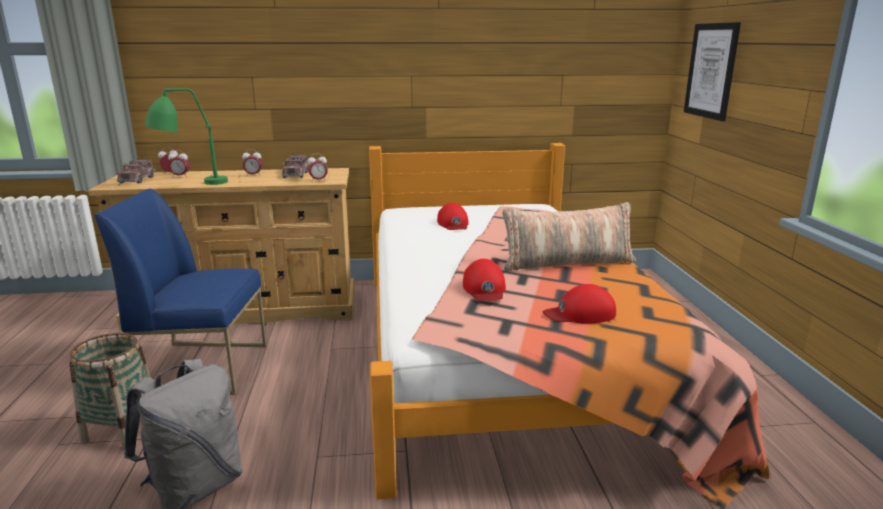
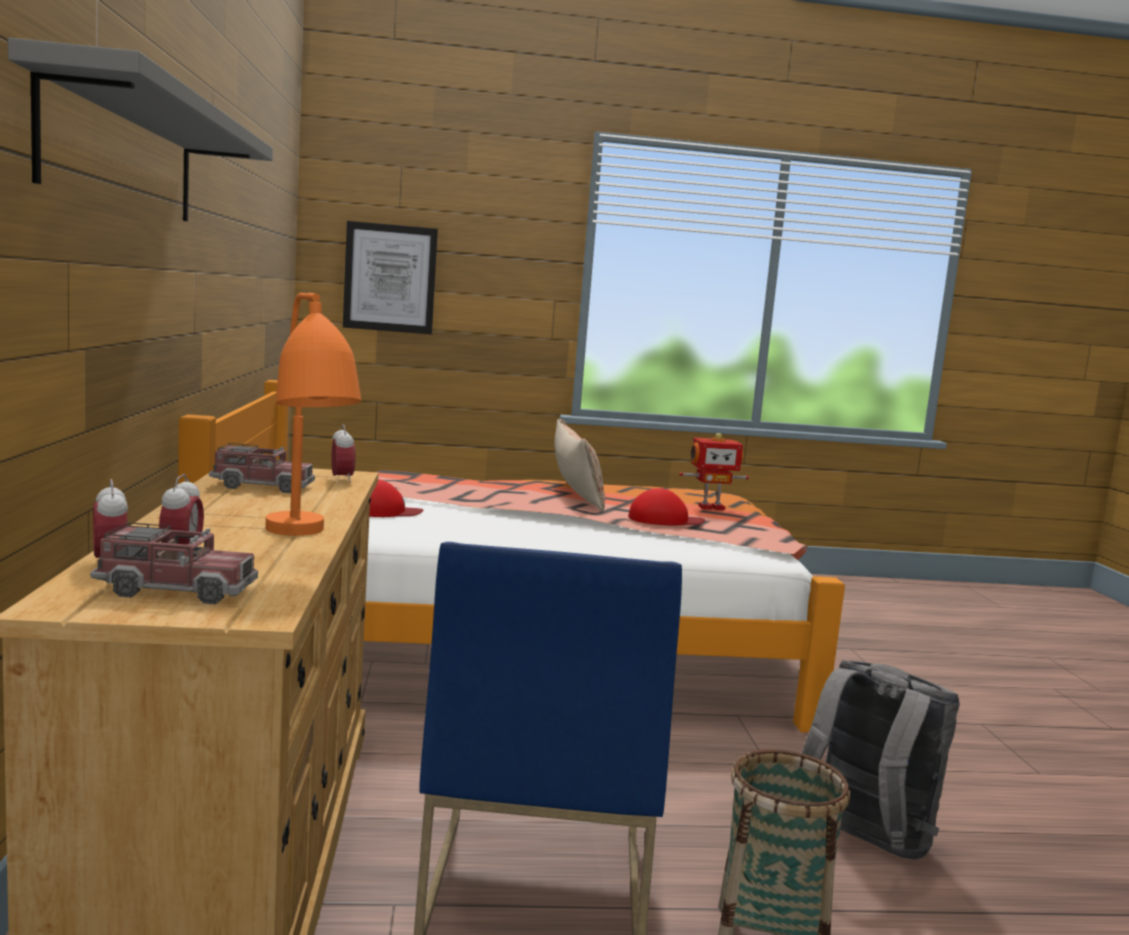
camera: 90 degrees left, 10 degrees down
green table lamp [144,88,228,185] -> orange table lamp [265,293,361,536]
alarm clock [242,149,262,177] -> none
red cap [543,284,616,324] -> toy robot [679,433,749,510]
none -> grey shelf [8,37,273,221]

